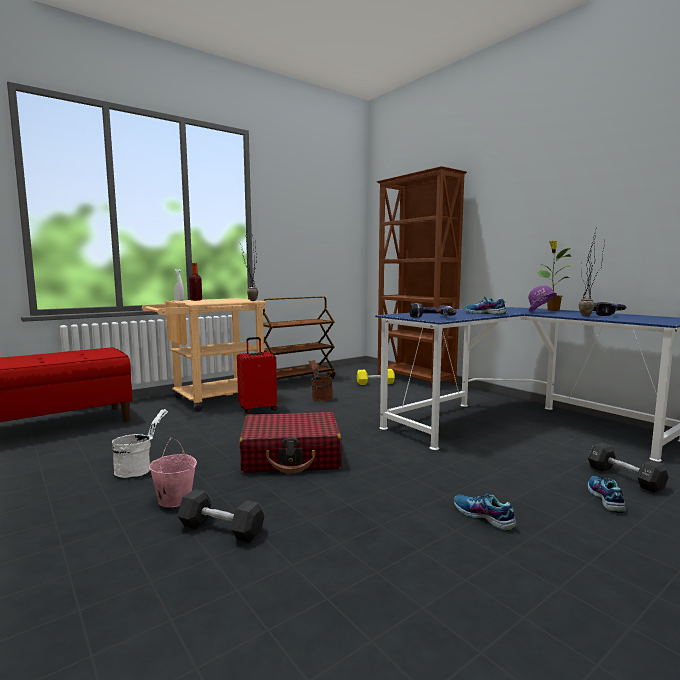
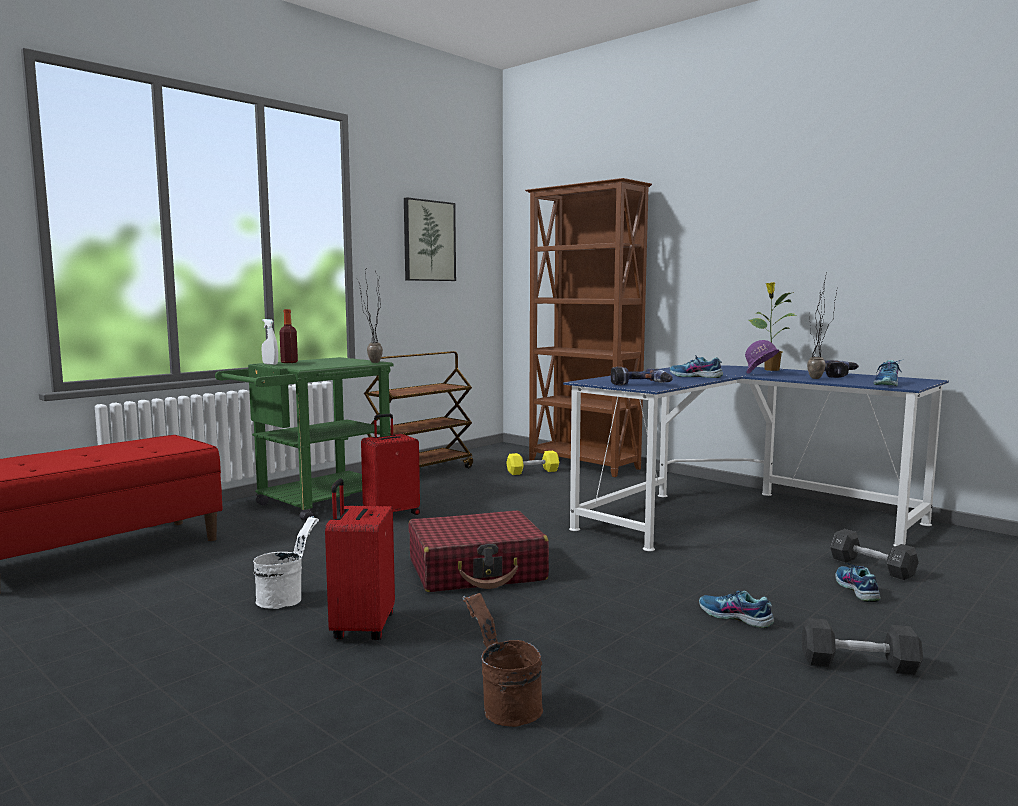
camera: 10 degrees left, 0 degrees up
beige cart [142,298,266,412] -> green cart [215,357,394,521]
pink bucket [149,438,197,508] -> red suitcase [325,479,395,640]
black dumbbell [177,489,264,543] -> black dumbbell moved to [802,618,923,675]
brown bucket [308,360,333,402] -> brown bucket moved to [463,593,543,727]
none -> picture [404,197,456,281]
none -> shoe [873,360,901,386]

